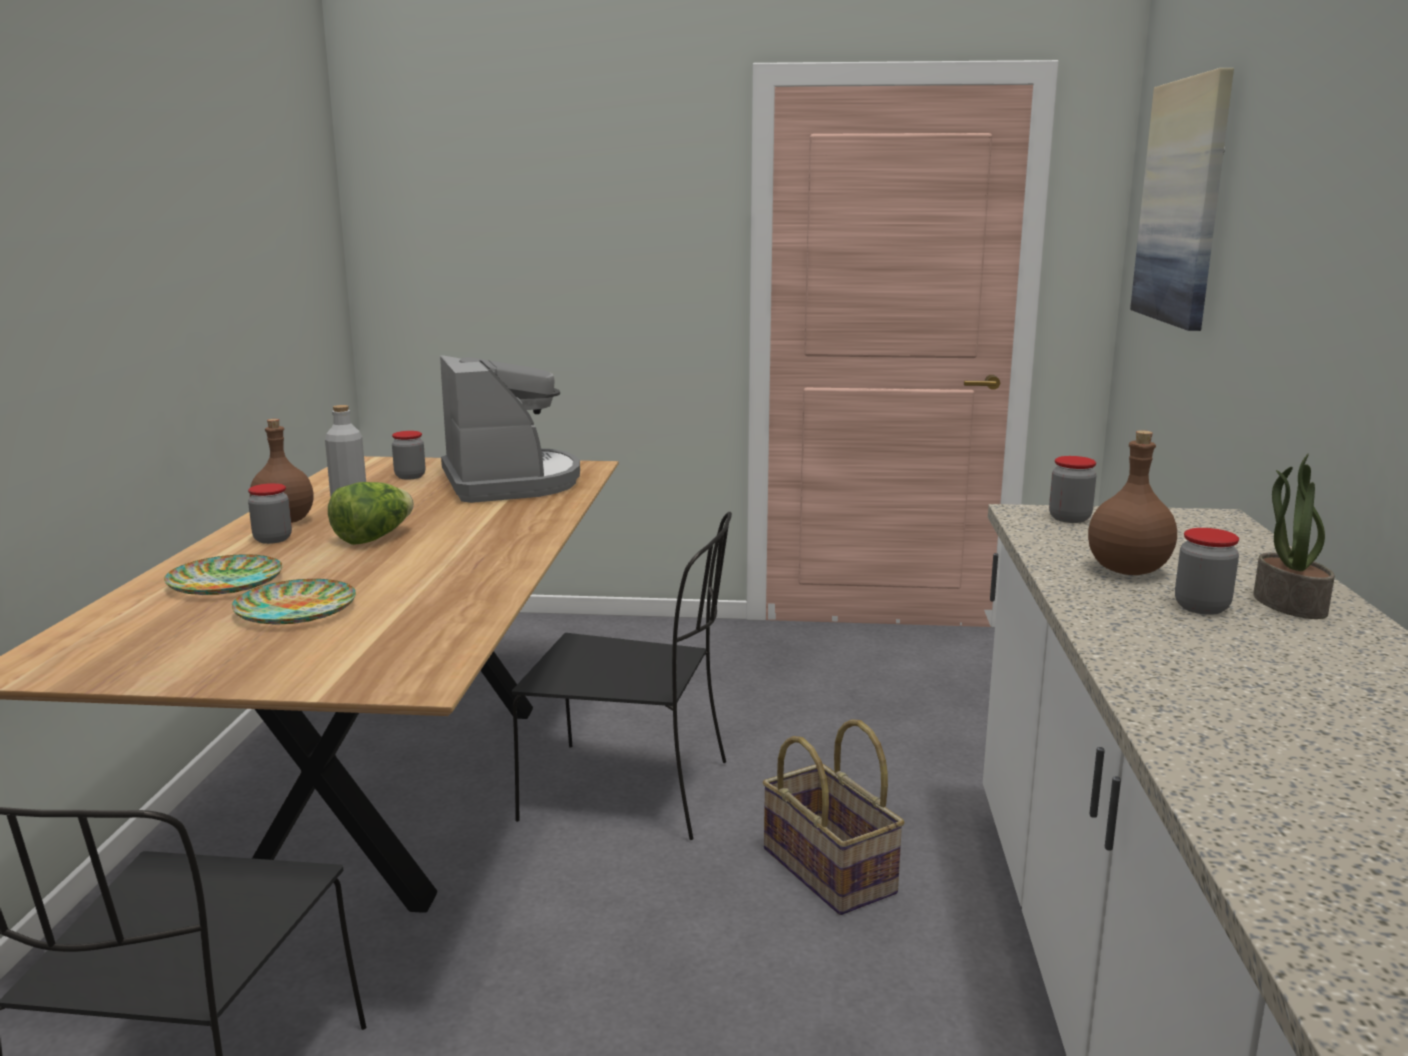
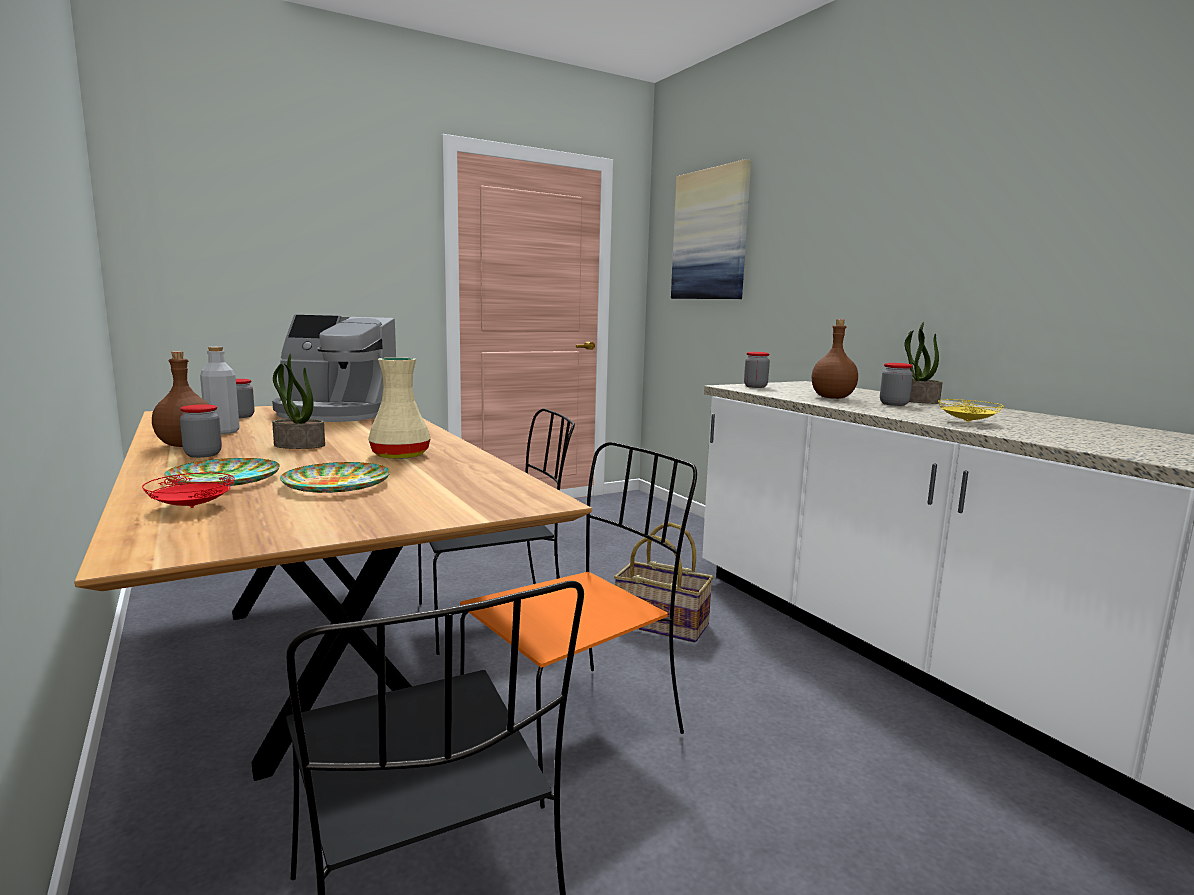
camera: 35 degrees left, 5 degrees down
lettuce [328,482,414,545] -> potted plant [272,354,325,449]
coffee machine [440,355,580,503] -> coffee machine turned 150 degrees clockwise [272,315,396,422]
none -> red plate [142,472,235,508]
none -> beige vase [368,358,431,459]
none -> orange chair [460,442,697,808]
none -> yellow plate [938,399,1003,423]

